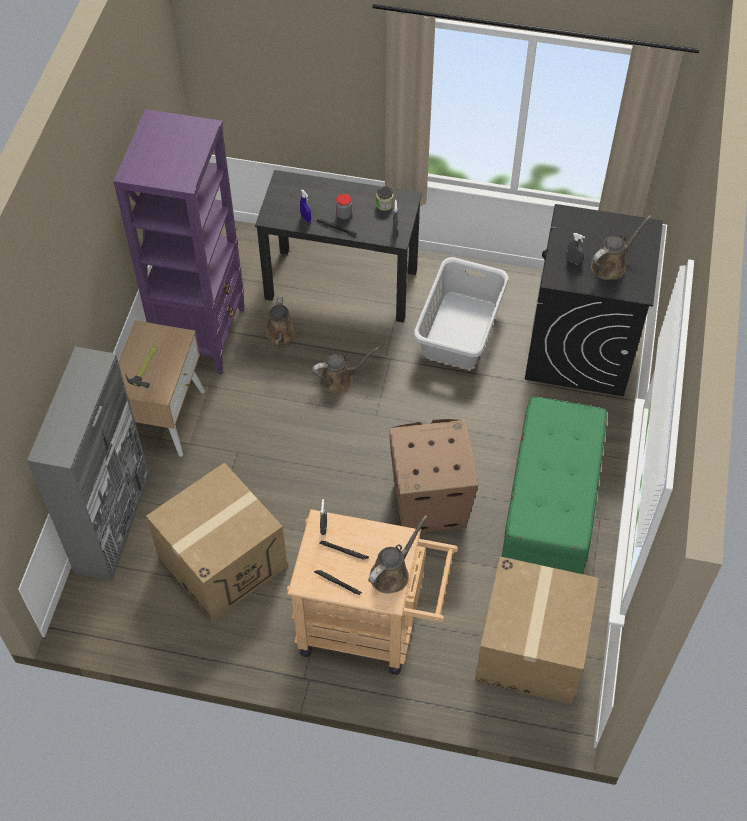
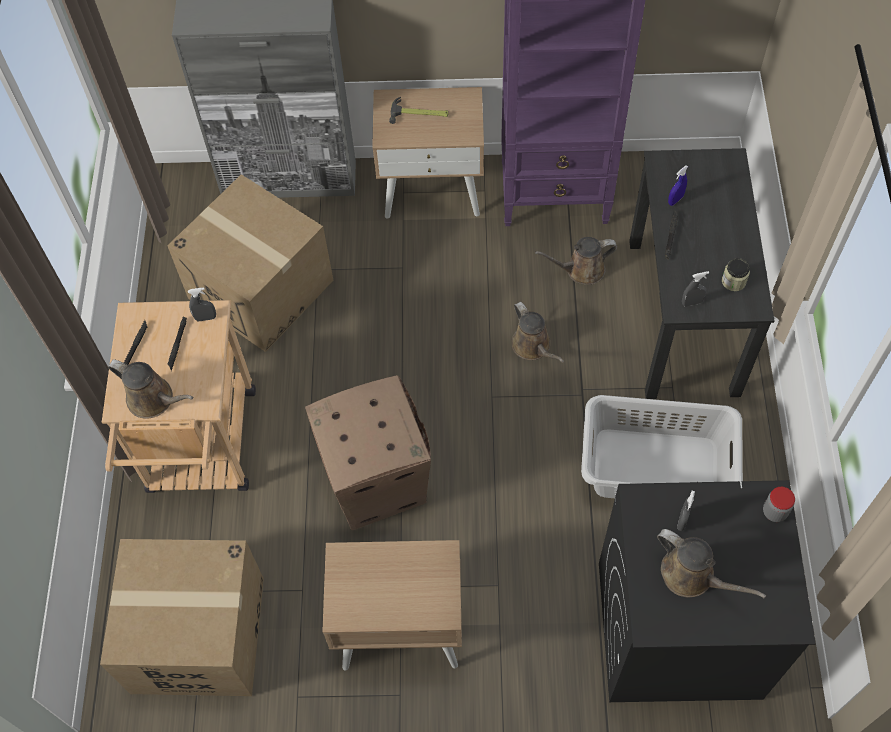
camera: 80 degrees right, 5 degrees up
jar [336,194,352,219] -> jar moved to [763,487,795,522]
green bench [501,396,607,574] -> beige nightstand [322,540,462,670]

